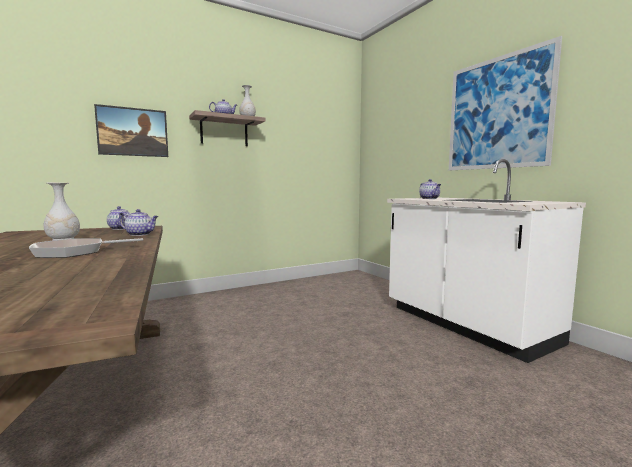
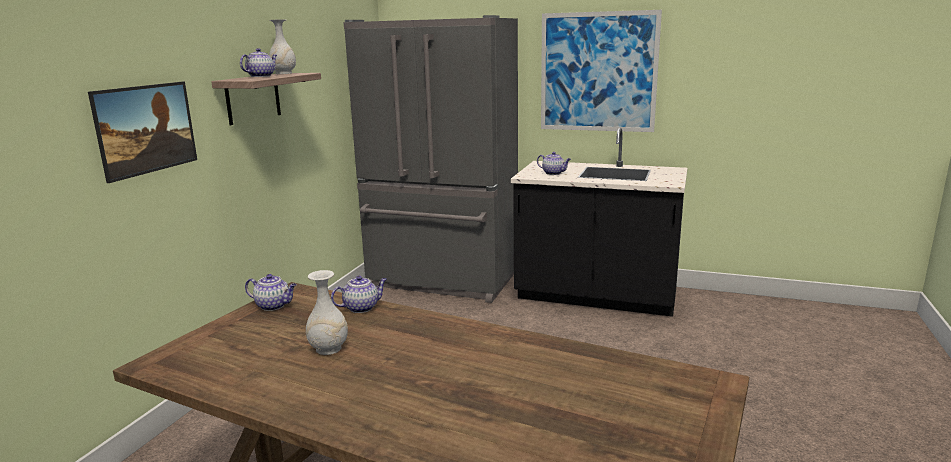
camera: 40 degrees left, 10 degrees up
frying pan [29,238,143,258] -> none
white counter [387,159,586,363] -> black counter [511,128,687,317]
none -> grey fridge [343,15,518,303]

